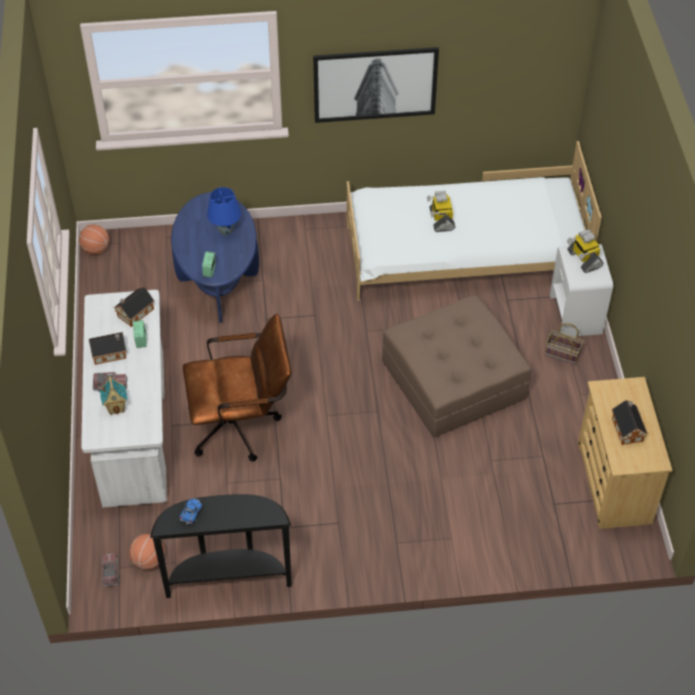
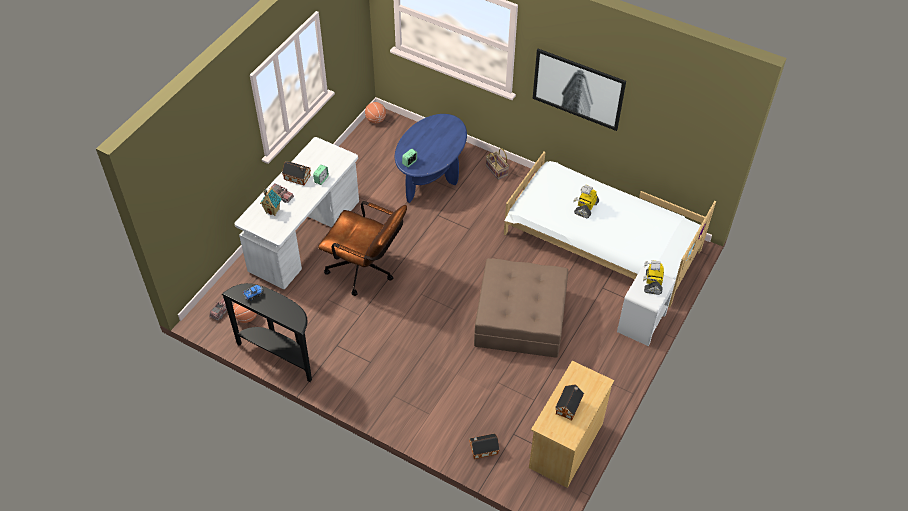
camera: 35 degrees right, 0 degrees up
toy house [114,287,154,327] -> toy house moved to [469,433,500,459]
blue table lamp [207,187,241,235] -> none
basket [545,323,584,365] -> basket moved to [486,148,509,180]

